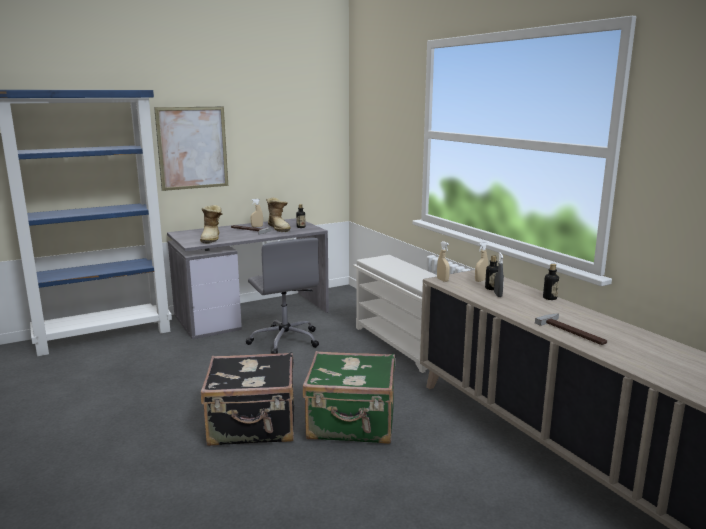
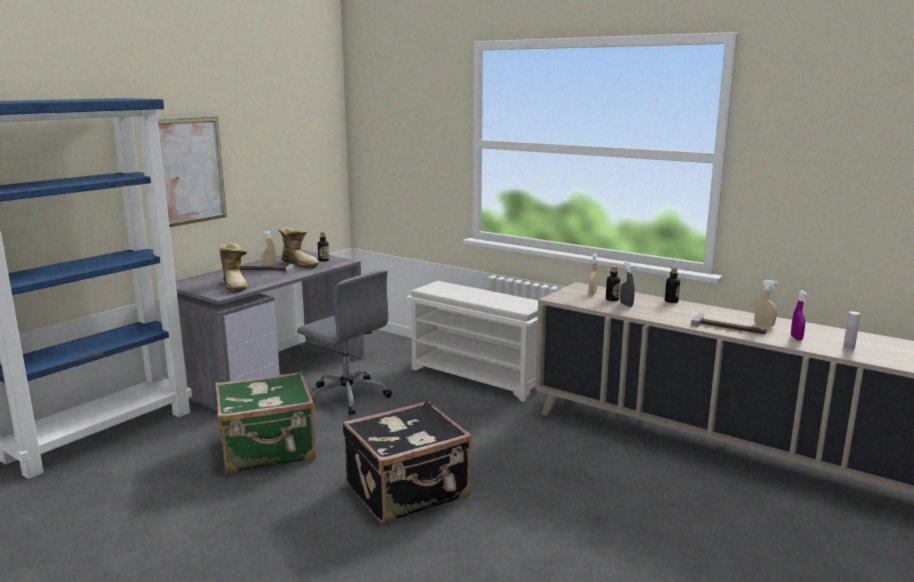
camera: 25 degrees left, 0 degrees up
green suitcase [303,351,395,444] -> green suitcase moved to [215,371,316,473]
beige spray bottle [437,241,450,282] -> beige spray bottle moved to [754,280,778,327]
none -> purple spray bottle [791,290,807,341]
none -> white bottle [843,311,860,351]

